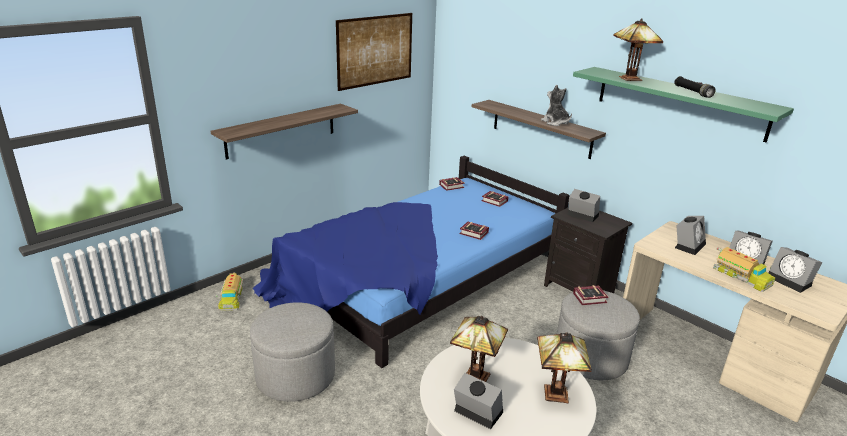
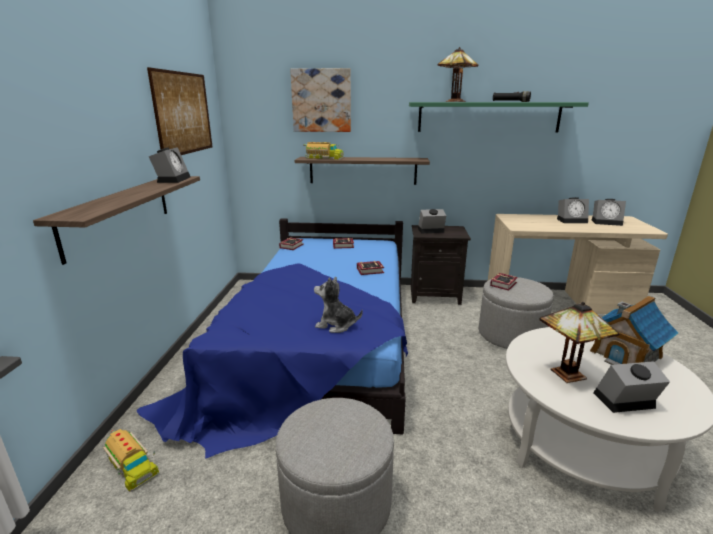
camera: 40 degrees left, 5 degrees down
table lamp [537,332,592,403] -> toy house [590,296,679,365]
plush toy [541,85,572,126] -> plush toy moved to [314,277,363,333]
alarm clock [675,216,706,255] -> alarm clock moved to [149,147,190,183]
toy truck [713,247,775,292] -> toy truck moved to [303,142,344,159]
none -> picture [290,68,351,132]

